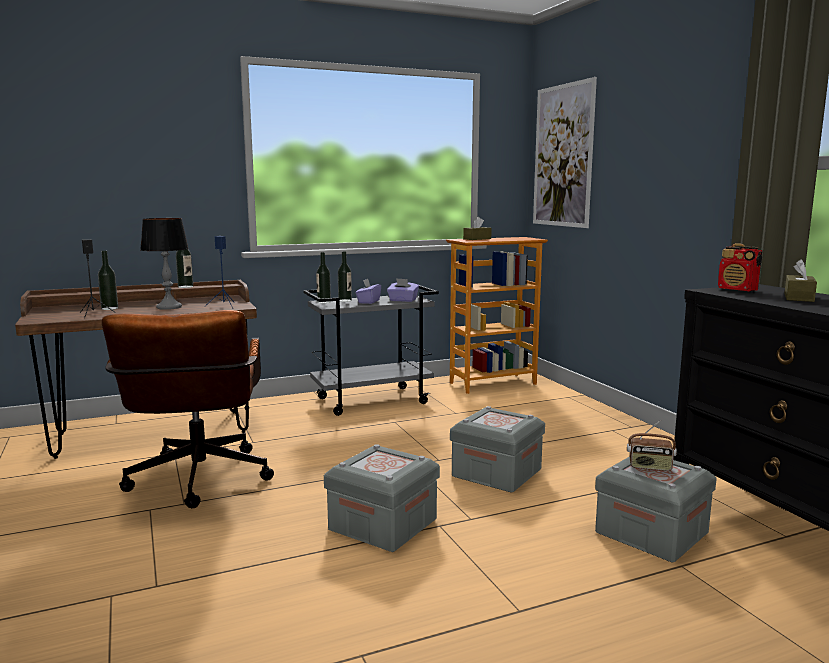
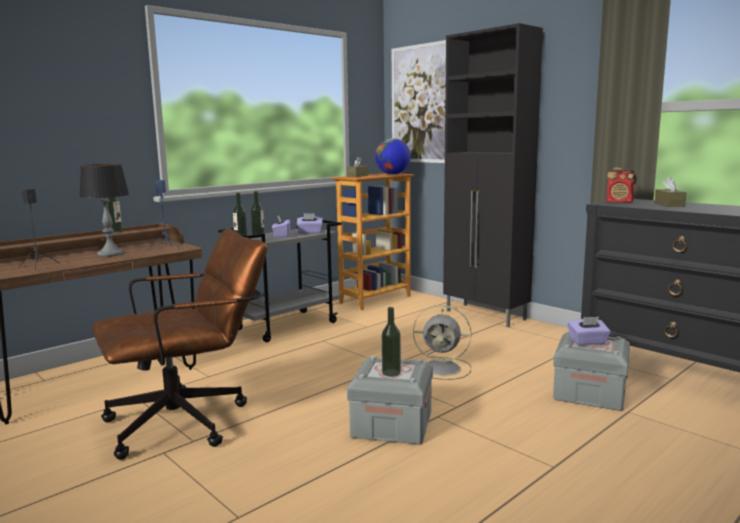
camera: 20 degrees left, 0 degrees up
bottle [98,251,118,310] -> bottle moved to [382,307,401,377]
brown office chair [102,310,274,508] -> brown office chair turned 90 degrees counterclockwise [92,228,267,460]
grey storage box [450,406,545,493] -> grey fan [413,305,471,380]
radio [627,420,677,471] -> purple tissue box [568,317,611,345]
none -> globe [375,138,411,174]
none -> black cabinet [443,23,543,327]

